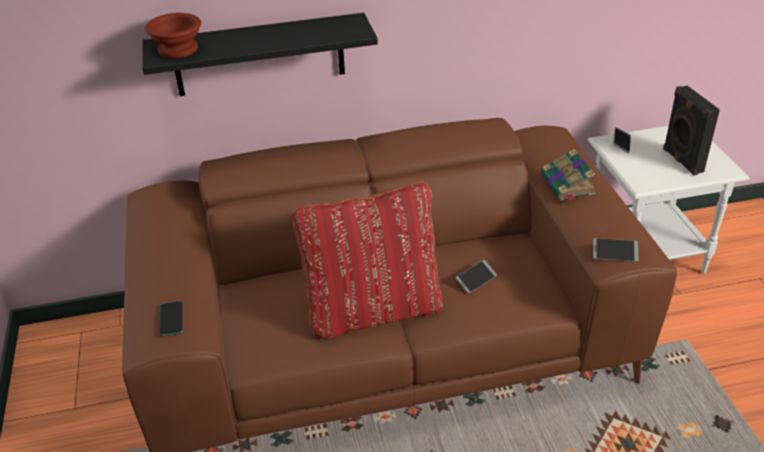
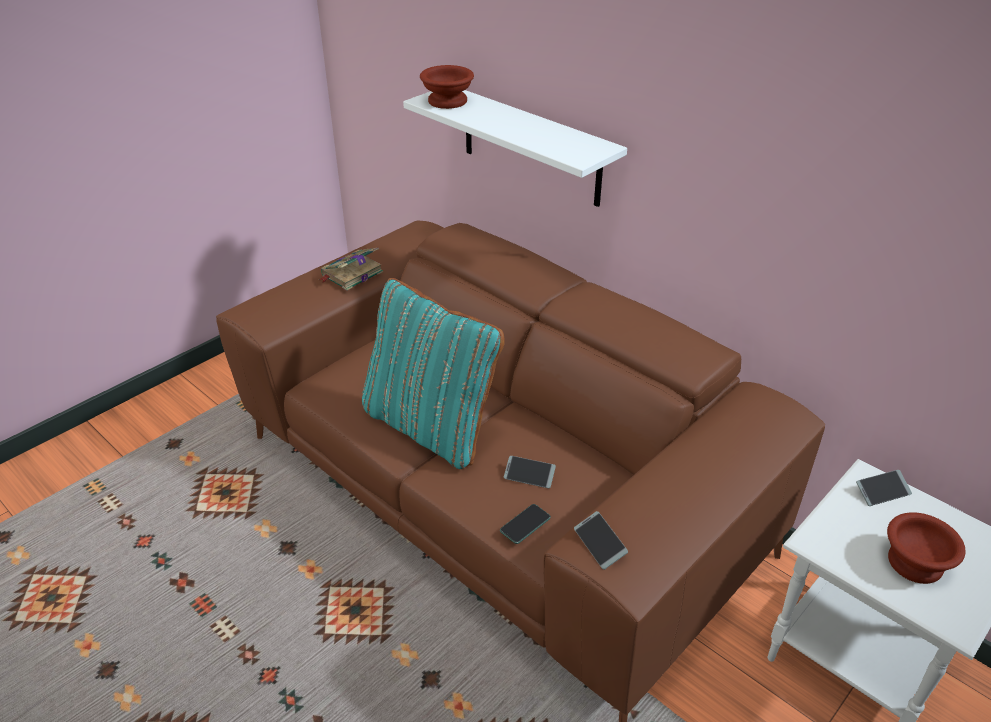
camera: 55 degrees right, 0 degrees up
black shelf [142,13,378,96] -> white shelf [403,90,627,207]
phone [159,301,183,337] -> phone moved to [500,504,551,544]
red pillow [291,182,443,340] -> turquoise pillow [362,278,505,469]
book [541,149,595,202] -> book moved to [319,248,383,290]
black speaker [663,86,720,175] -> brown bowl [887,512,966,584]

